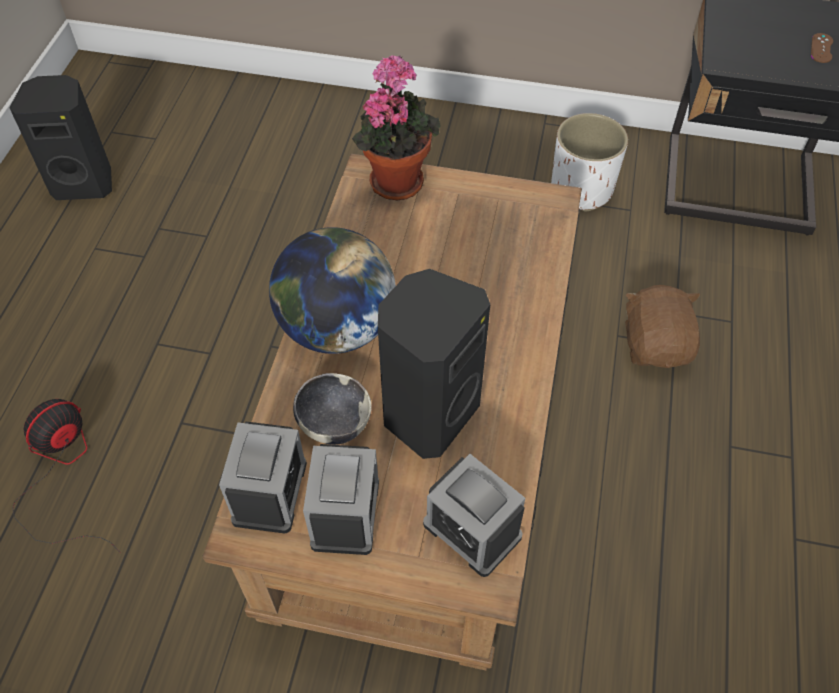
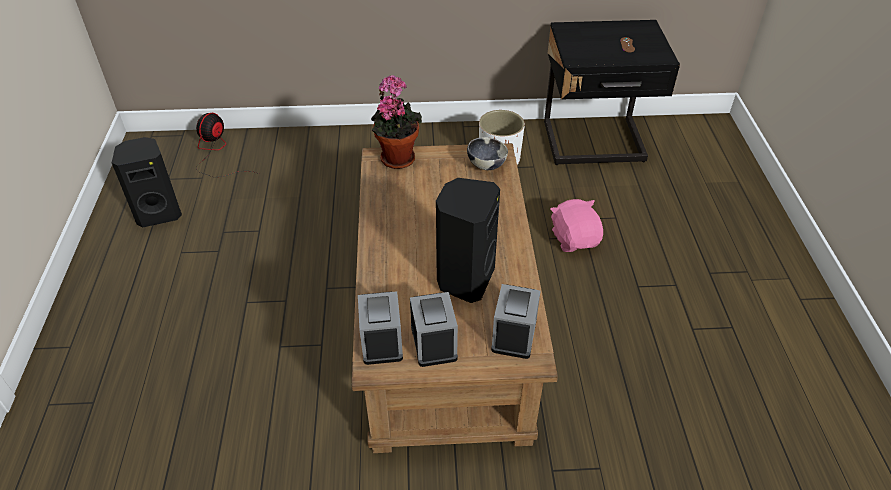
camera: 15 degrees left, 10 degrees down
fan [12,399,121,553] -> fan moved to [196,113,259,177]
globe [269,227,396,354] -> none
bowl [293,373,372,445] -> bowl moved to [467,137,508,170]
alarm clock [423,454,525,577] -> alarm clock turned 105 degrees counterclockwise [491,284,540,359]
brown plush toy [625,285,700,368] -> pink plush toy [550,199,603,252]

